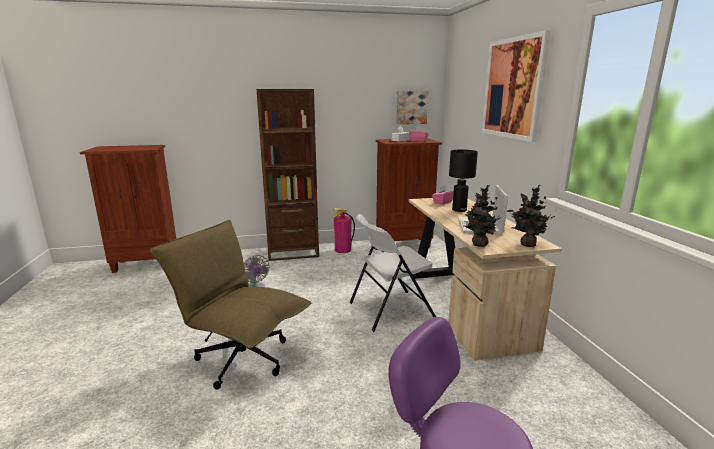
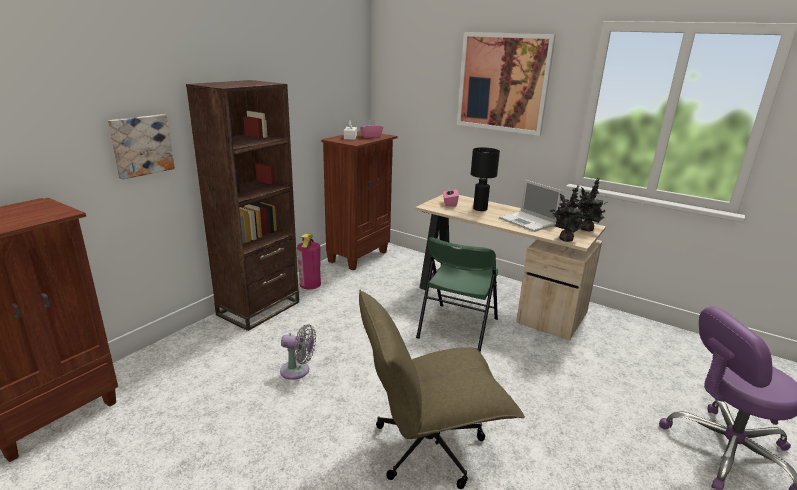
camera: 45 degrees left, 5 degrees up
white chair [350,214,436,332] -> green chair [416,237,498,352]
picture [396,91,429,124] -> picture moved to [108,114,175,179]

